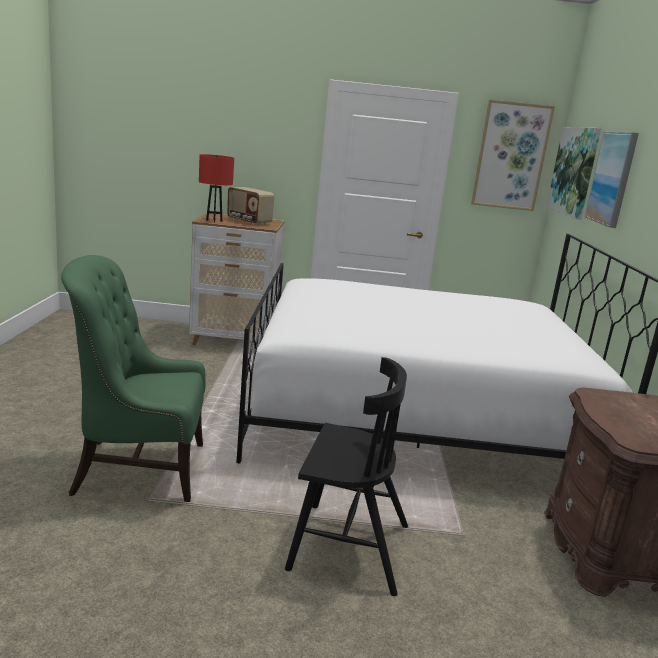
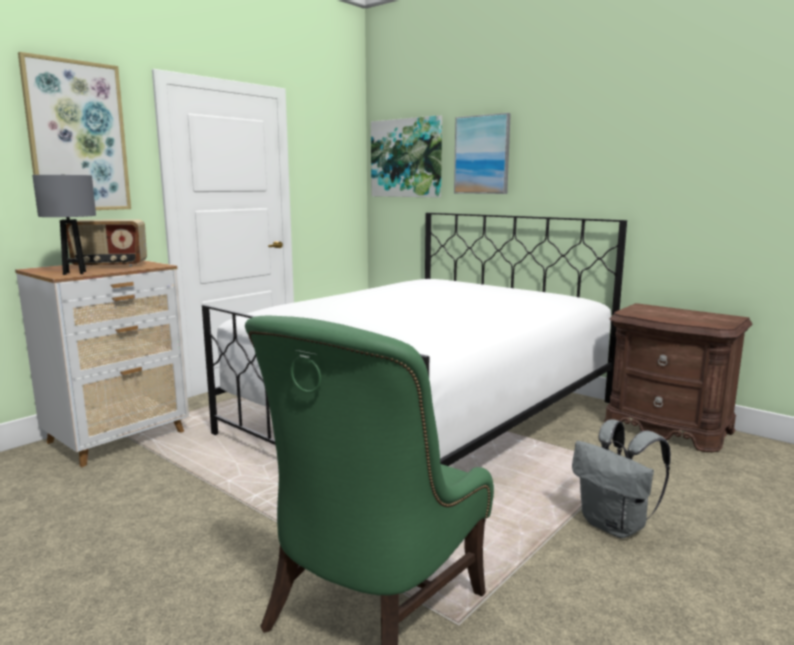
camera: 50 degrees left, 5 degrees down
red table lamp [199,154,234,222] -> grey table lamp [32,174,96,275]
black chair [285,357,408,596] -> grey backpack [572,420,671,538]
picture [471,100,555,211] -> picture moved to [18,52,131,210]

